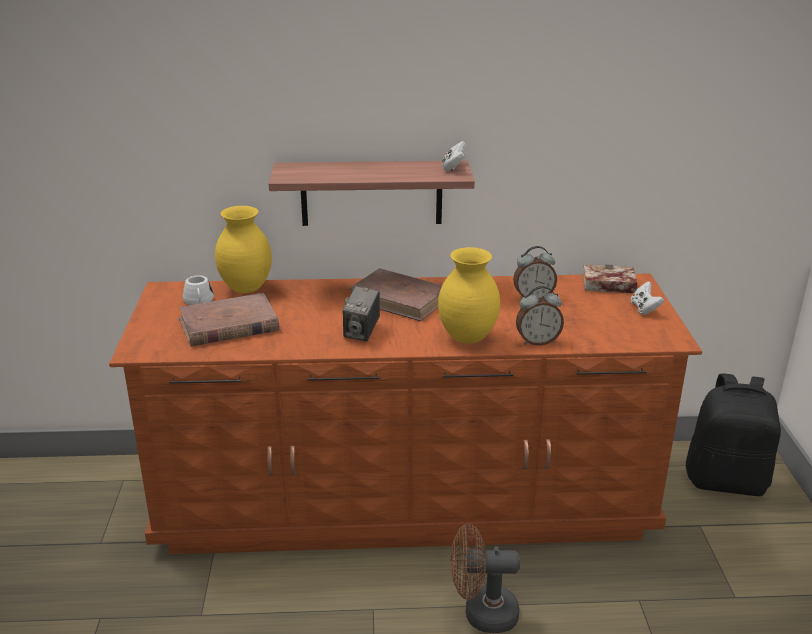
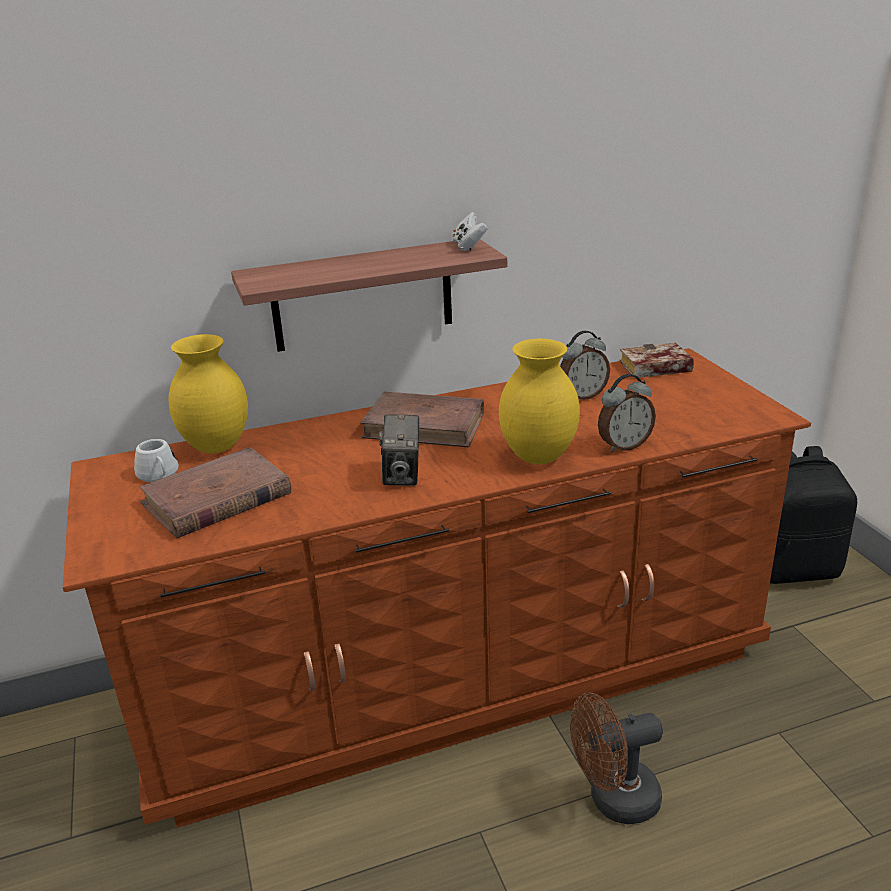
camera: 15 degrees left, 0 degrees up
white game controller [631,281,664,315] -> none

